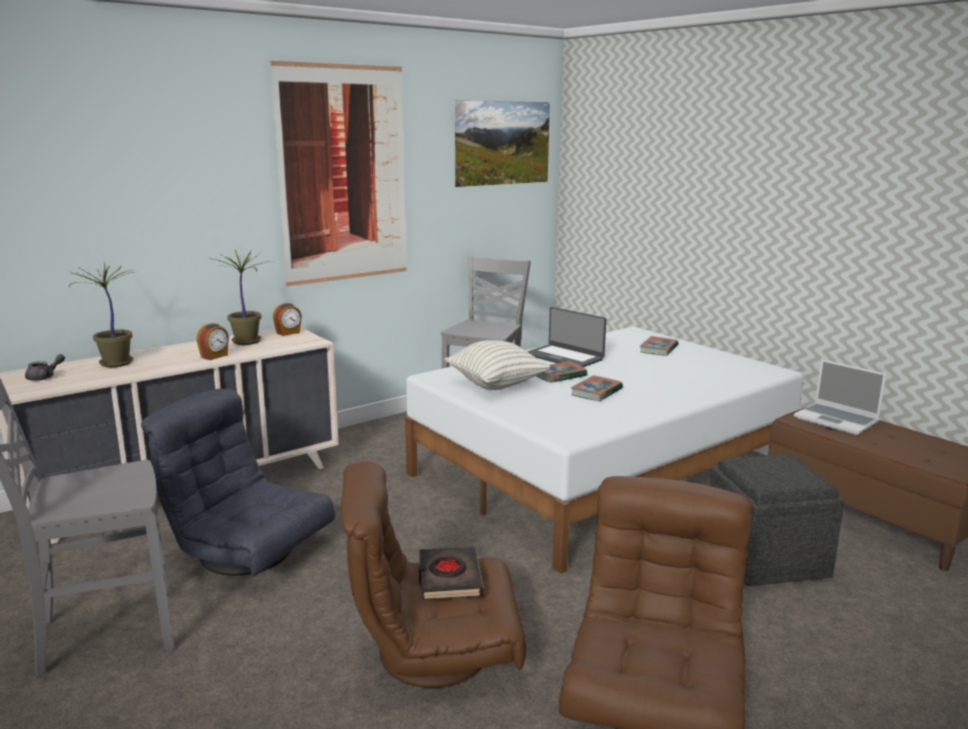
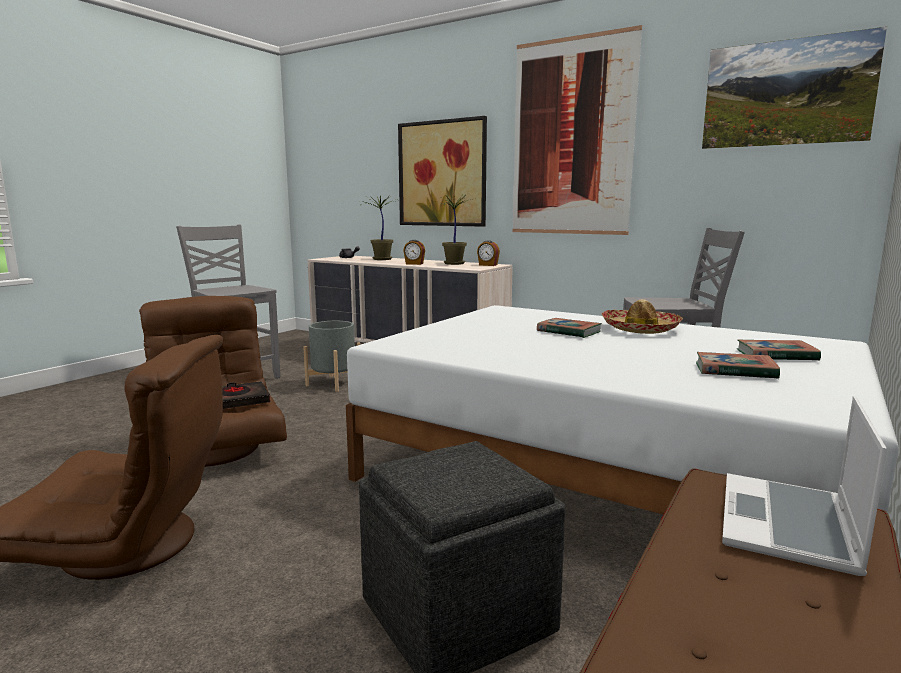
camera: 70 degrees right, 5 degrees down
grey armchair [141,389,335,576] -> grey planter [303,321,361,392]
pillow [444,340,551,390] -> none
laptop [527,307,606,367] -> hat [601,299,683,334]
book [571,375,623,401] -> book moved to [696,352,780,379]
none -> picture [398,116,487,227]

